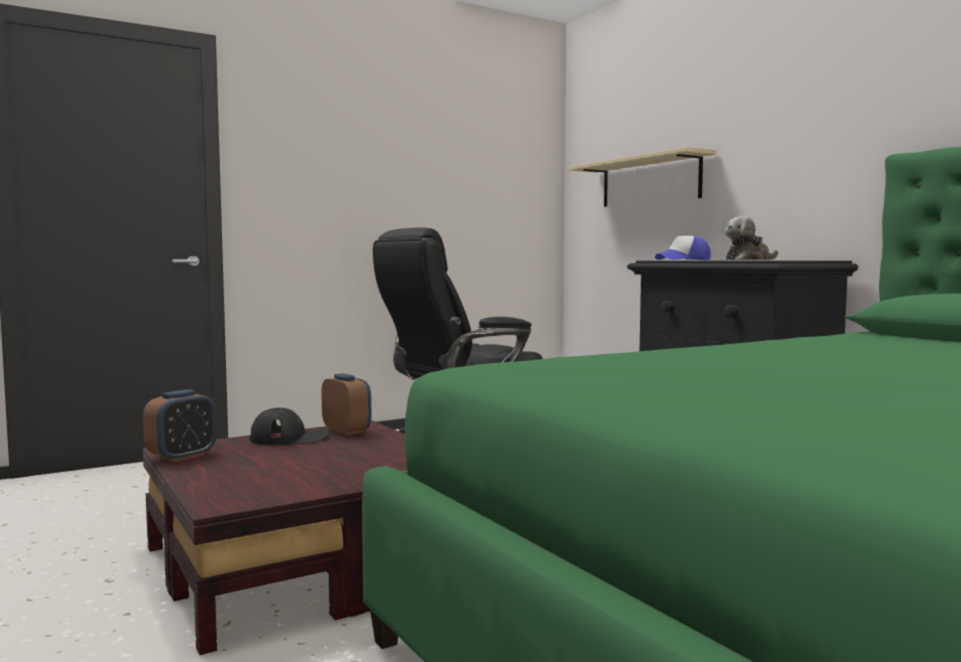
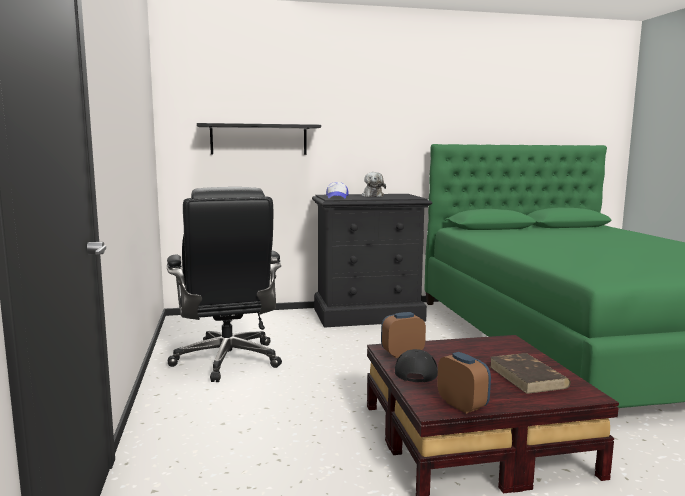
camera: 70 degrees left, 5 degrees up
beige shelf [568,147,716,207] -> black shelf [197,123,321,155]
none -> brown book [489,353,571,394]

